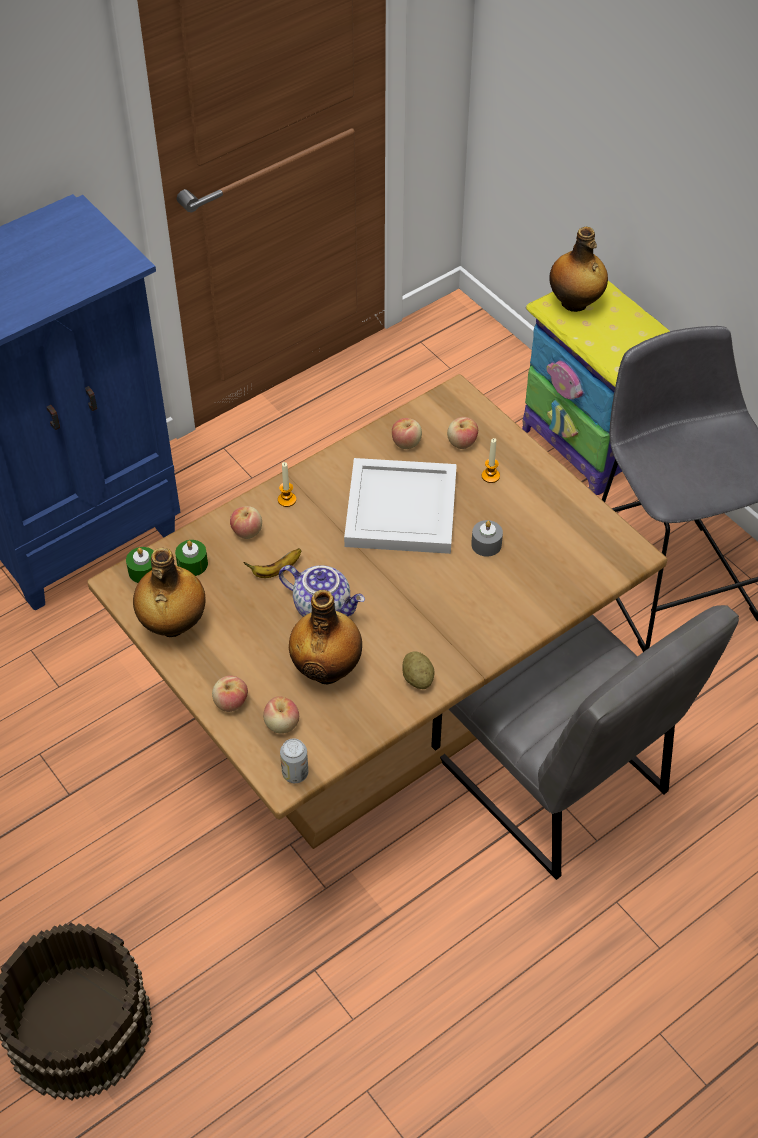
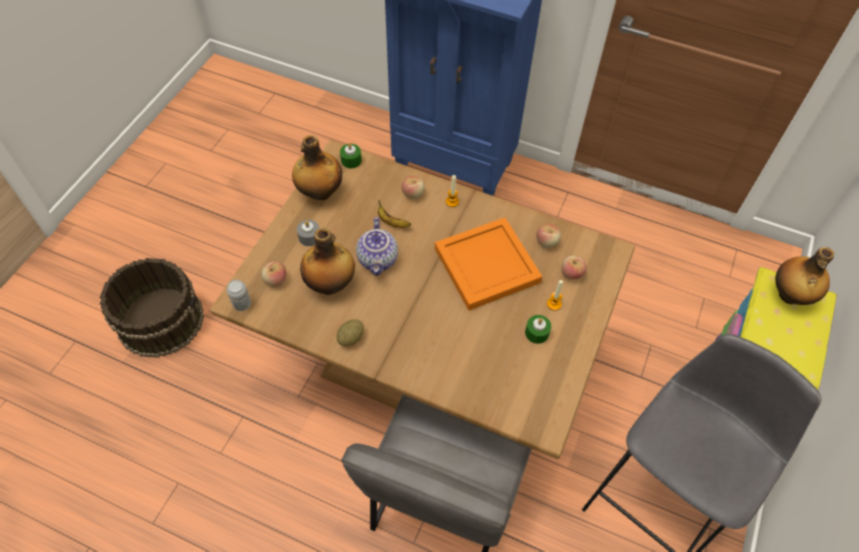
camera: 60 degrees right, 5 degrees up
green candle [175,540,208,576] -> green candle moved to [525,315,551,344]
apple [212,676,248,712] -> none
white tray [344,458,457,554] -> orange tray [435,218,543,311]
grey candle [471,520,503,557] -> grey candle moved to [297,220,319,246]

